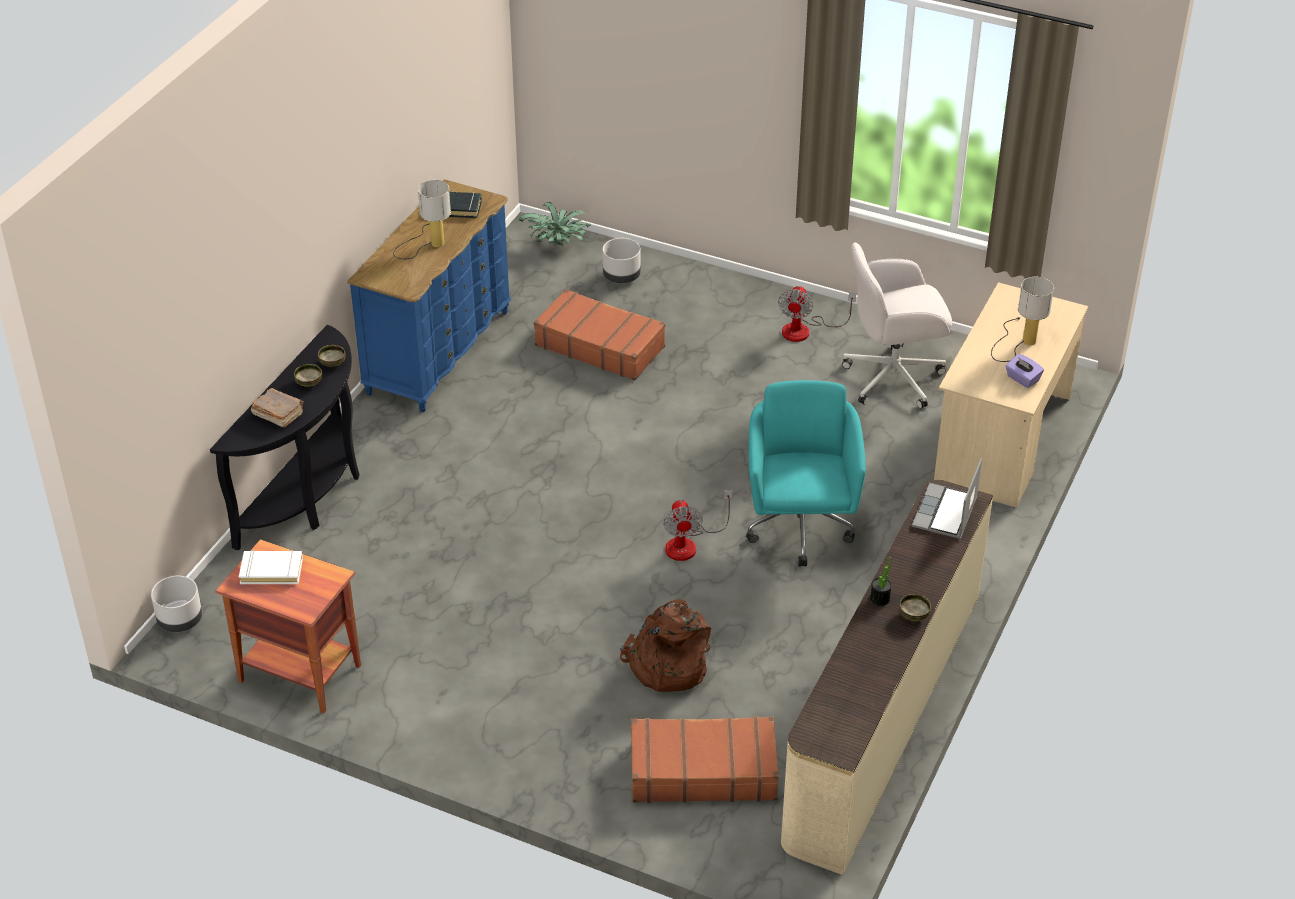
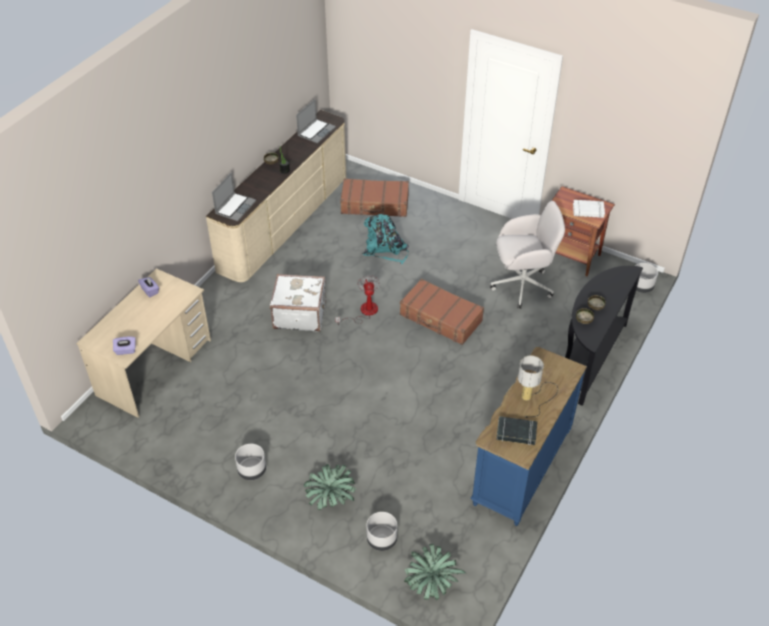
camera: 175 degrees left, 5 degrees up
brown book [251,388,304,428] -> none
brown suitcase [534,289,665,381] -> brown suitcase moved to [400,279,484,345]
brown backpack [620,599,711,692] -> turquoise backpack [363,214,409,264]
turquoise office chair [746,380,866,567] -> white suitcase [270,274,326,332]
fan [778,286,856,342] -> grey planter [235,444,266,480]
white office chair [842,242,952,408] -> white office chair moved to [490,201,565,309]
table lamp [991,277,1054,362] -> none
none -> purple tissue box [113,337,136,355]
none -> laptop [296,99,336,143]
none -> potted plant [304,464,356,510]

